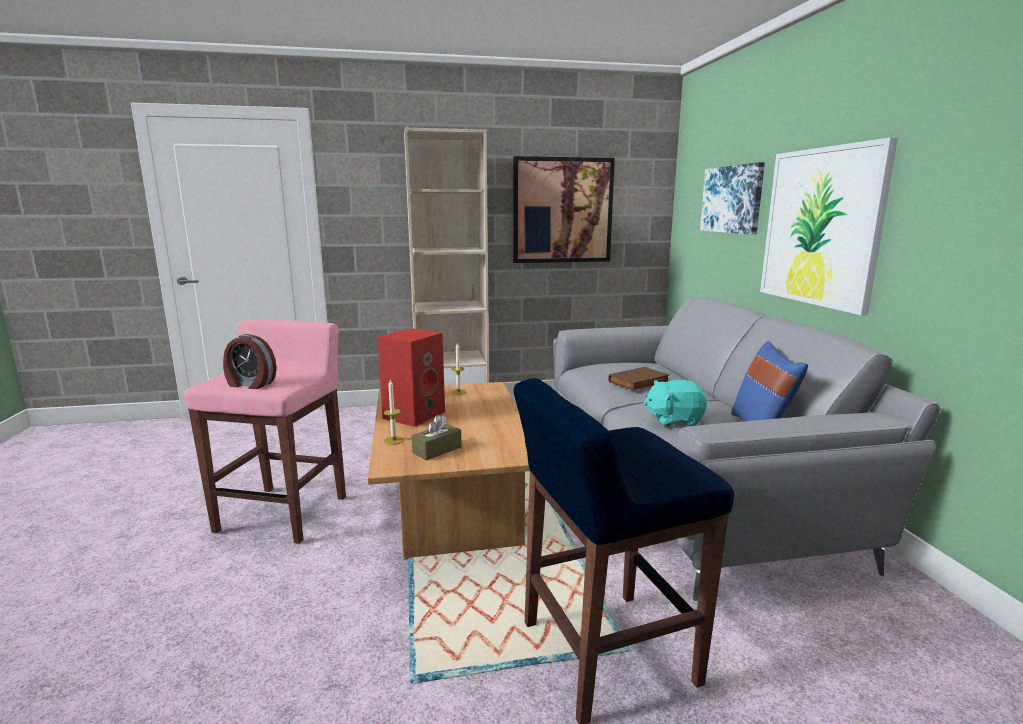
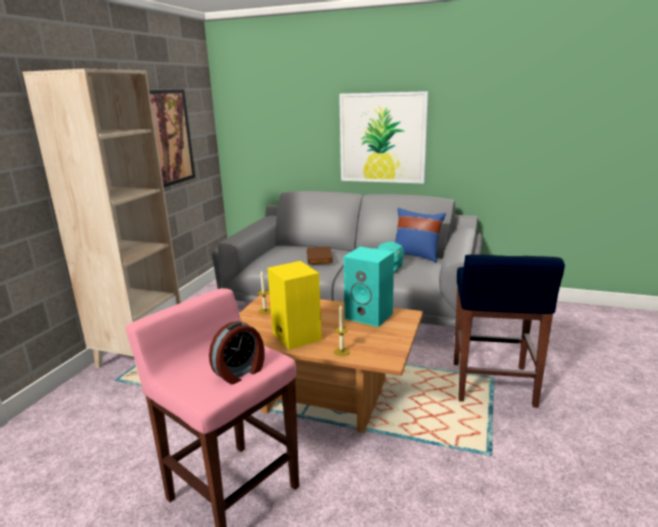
camera: 60 degrees left, 5 degrees up
red speaker [377,328,445,427] -> yellow speaker [267,261,322,350]
brown tissue box [412,415,462,460] -> none
picture [700,162,765,234] -> none
none -> turquoise speaker [344,247,394,327]

